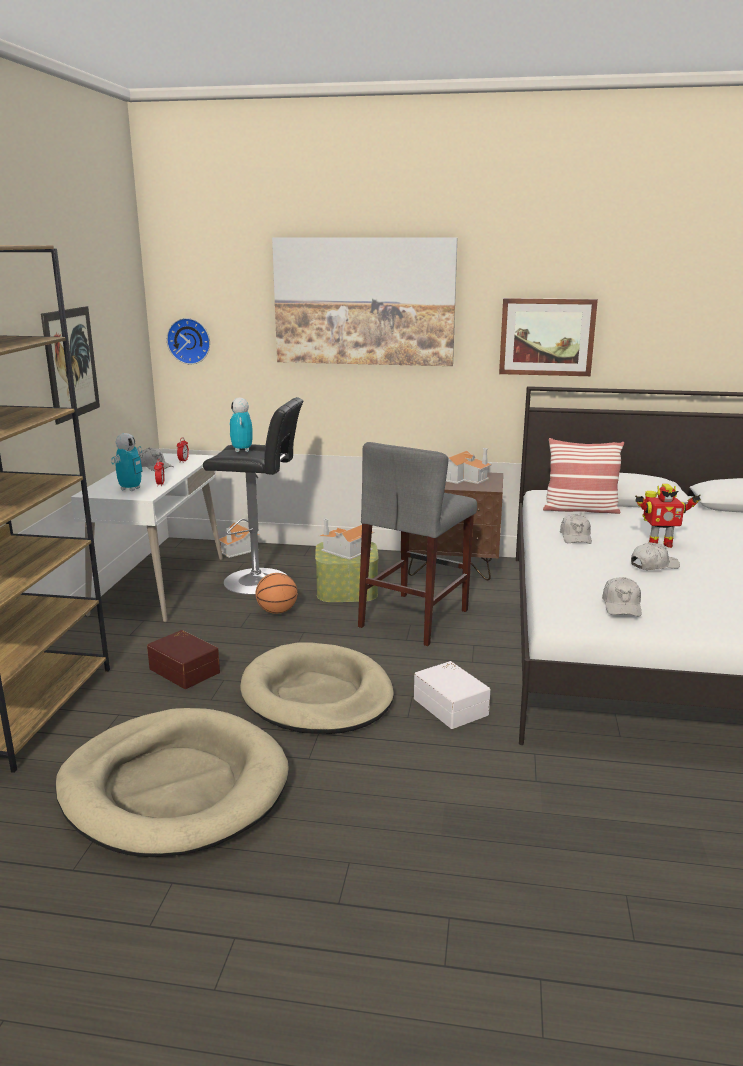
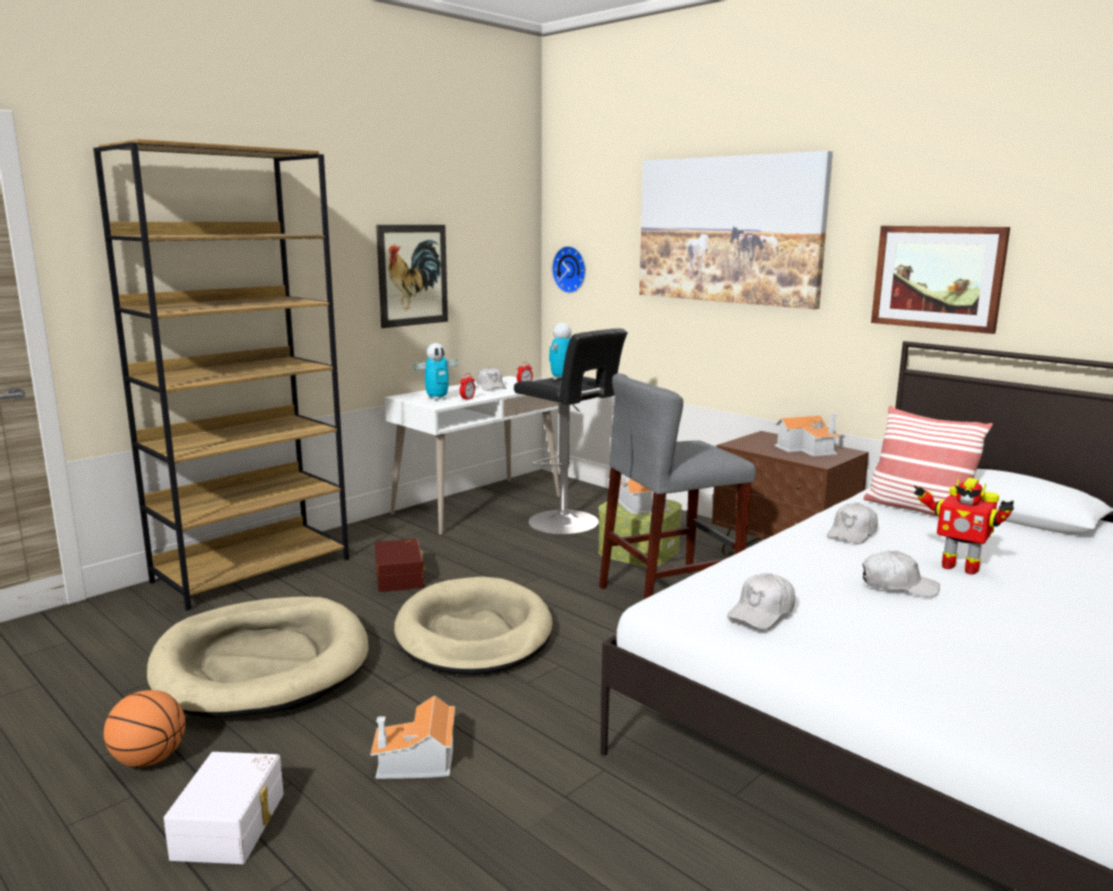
camera: 35 degrees right, 5 degrees down
toy house [219,522,260,558] -> toy house moved to [371,695,455,779]
basketball [256,573,298,614] -> basketball moved to [104,690,185,767]
white storage box [414,661,490,729] -> white storage box moved to [163,752,284,864]

